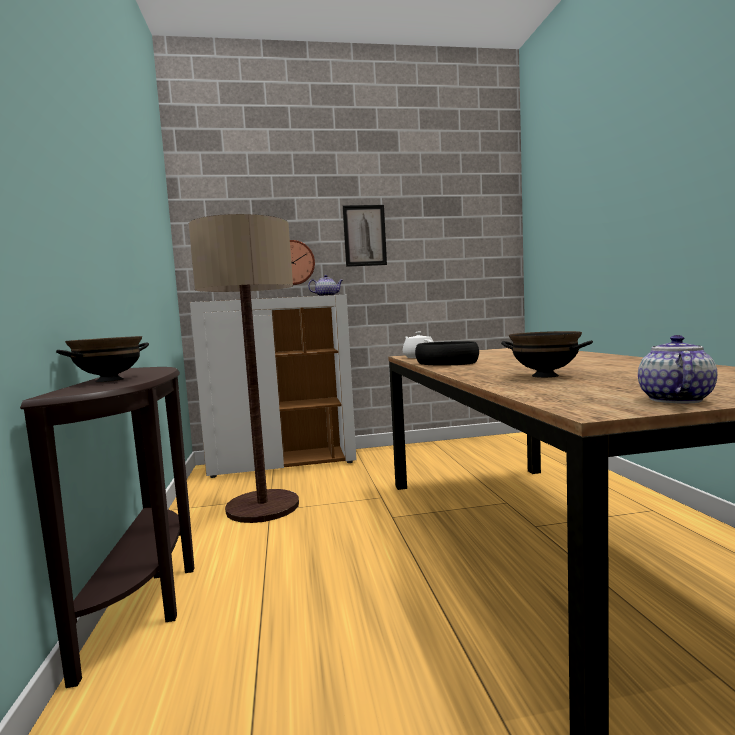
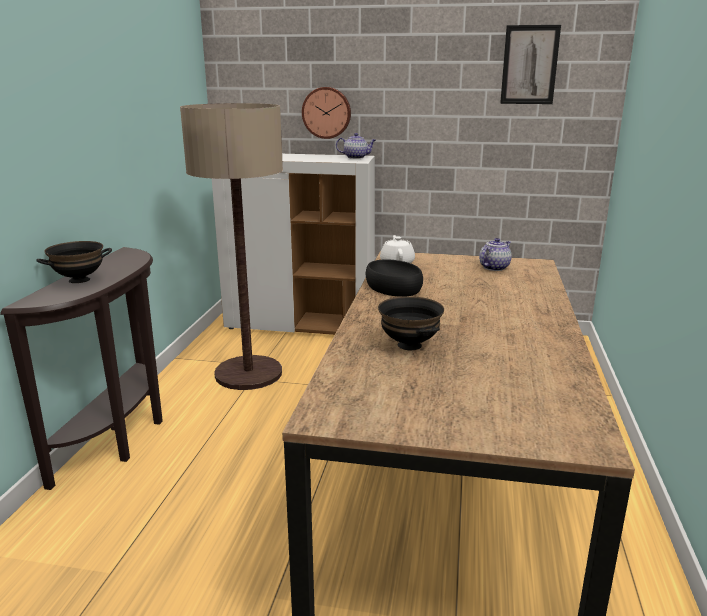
camera: 20 degrees right, 15 degrees up
picture [343,205,387,267] -> picture moved to [500,25,561,104]
teapot [638,335,717,403] -> teapot moved to [479,238,512,271]

